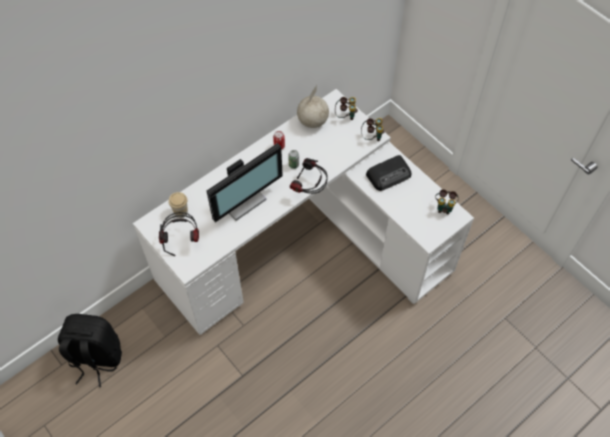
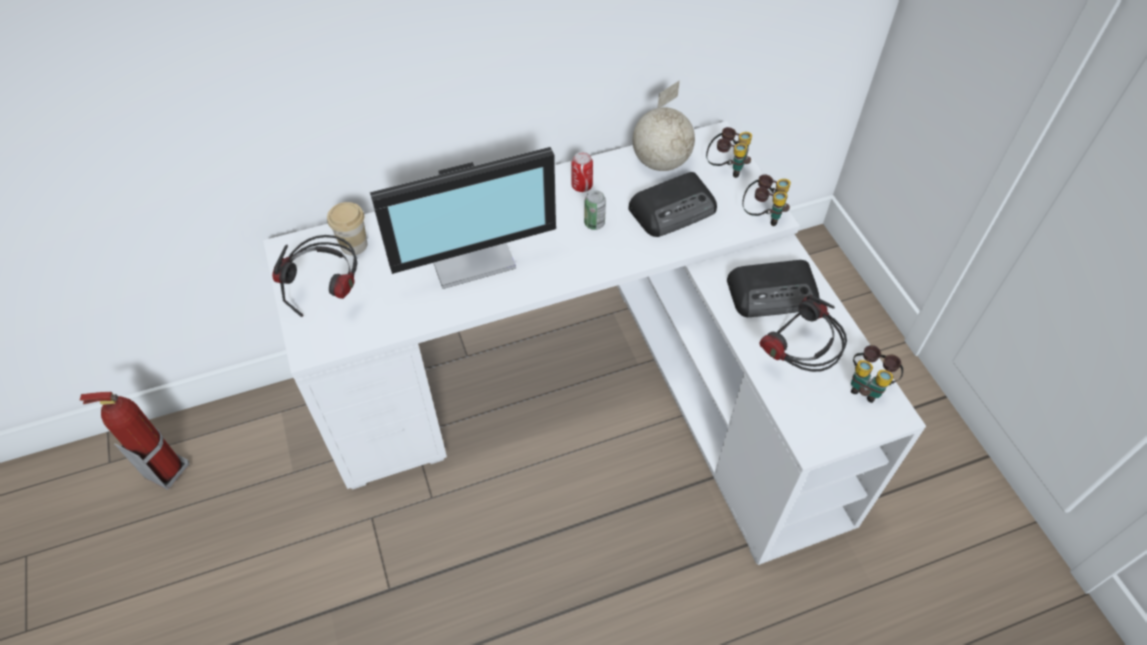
camera: 20 degrees right, 5 degrees down
black backpack [58,314,122,387] -> fire extinguisher [80,392,189,490]
headphones [290,158,328,194] -> headphones moved to [759,295,847,372]
none -> radio [628,172,717,237]

